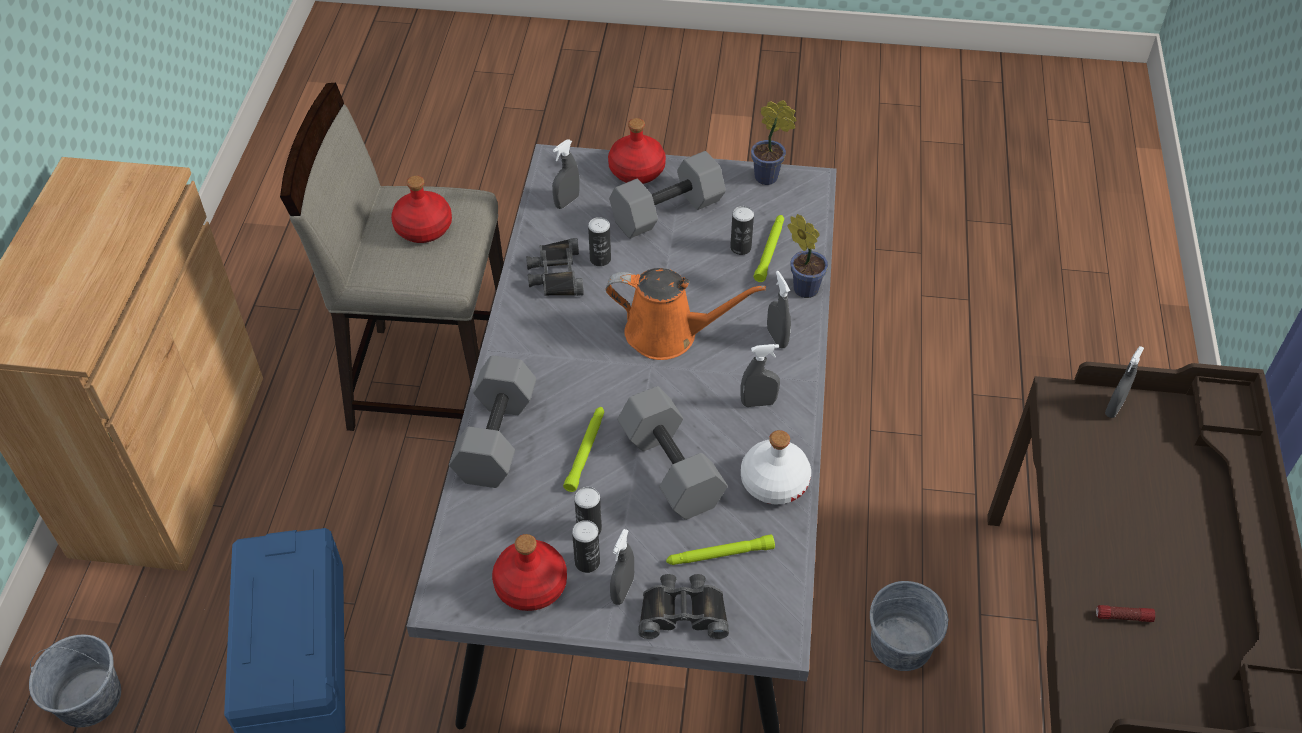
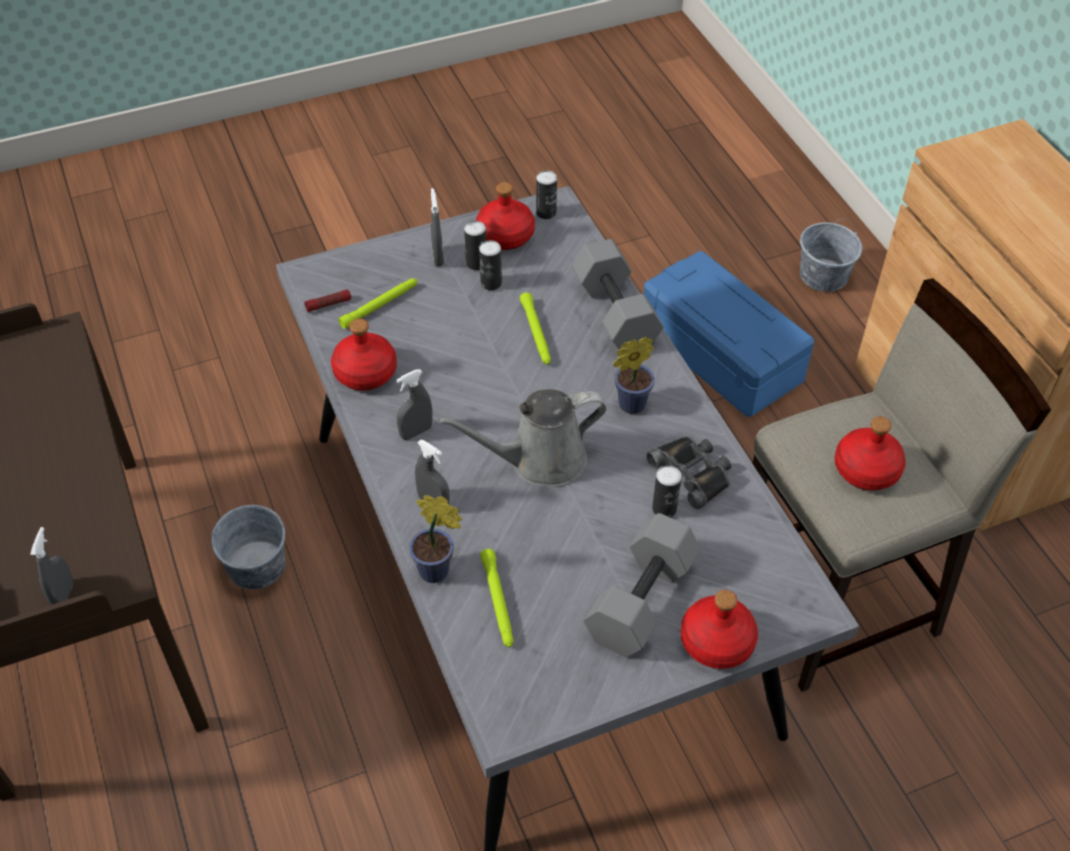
camera: 150 degrees right, 0 degrees up
grey spray bottle [552,140,579,209] -> none
orange watering can [606,268,766,360] -> grey watering can [438,389,606,487]
grey dumbbell [617,386,728,520] -> none
black binoculars [639,574,729,639] -> none
can [730,206,754,255] -> can moved to [536,170,557,219]
white bottle [741,430,811,505] -> red bottle [331,319,397,391]
potted plant [751,100,797,185] -> potted plant moved to [613,337,655,414]
flashlight [1096,605,1155,622] -> flashlight moved to [304,290,351,312]

